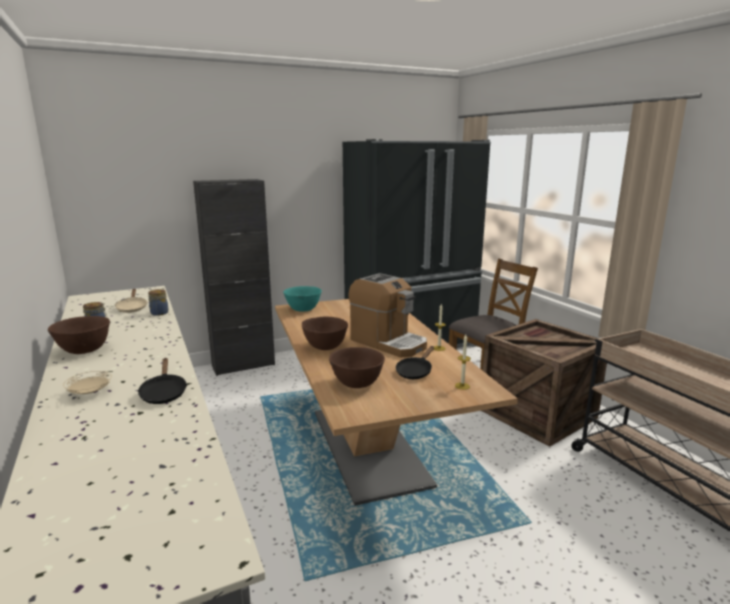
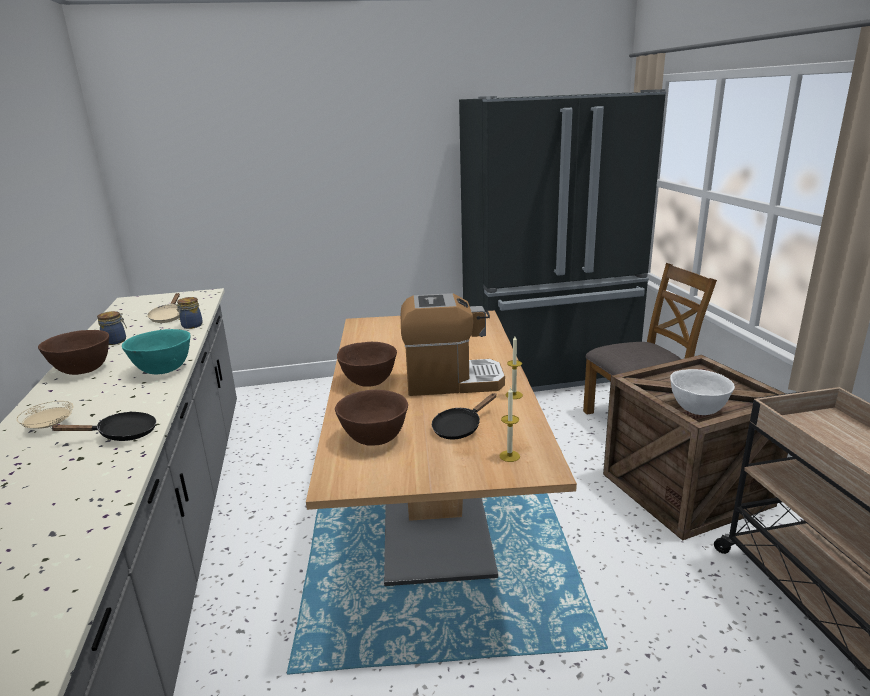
camera: 15 degrees right, 5 degrees up
black frying pan [137,358,187,404] -> black frying pan turned 105 degrees counterclockwise [50,411,156,441]
black cabinet [193,179,275,376] -> none
turquoise bowl [283,286,322,312] -> turquoise bowl moved to [122,329,191,374]
coffee machine [348,273,427,358] -> coffee machine turned 60 degrees counterclockwise [401,293,505,396]
none -> white bowl [670,369,735,415]

